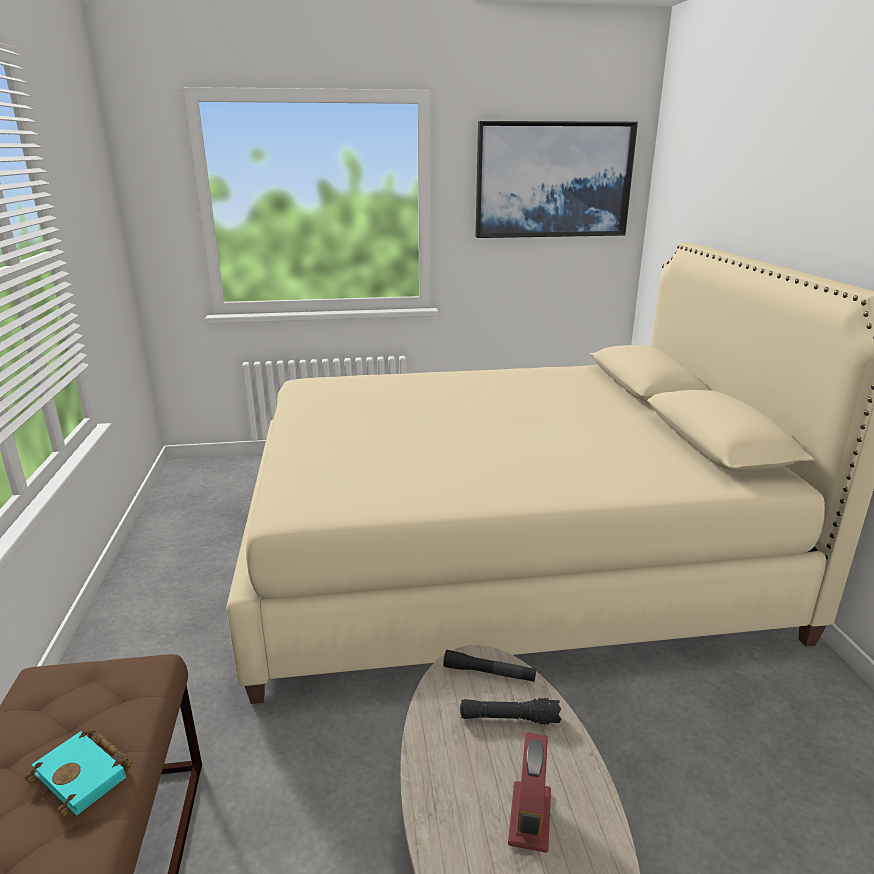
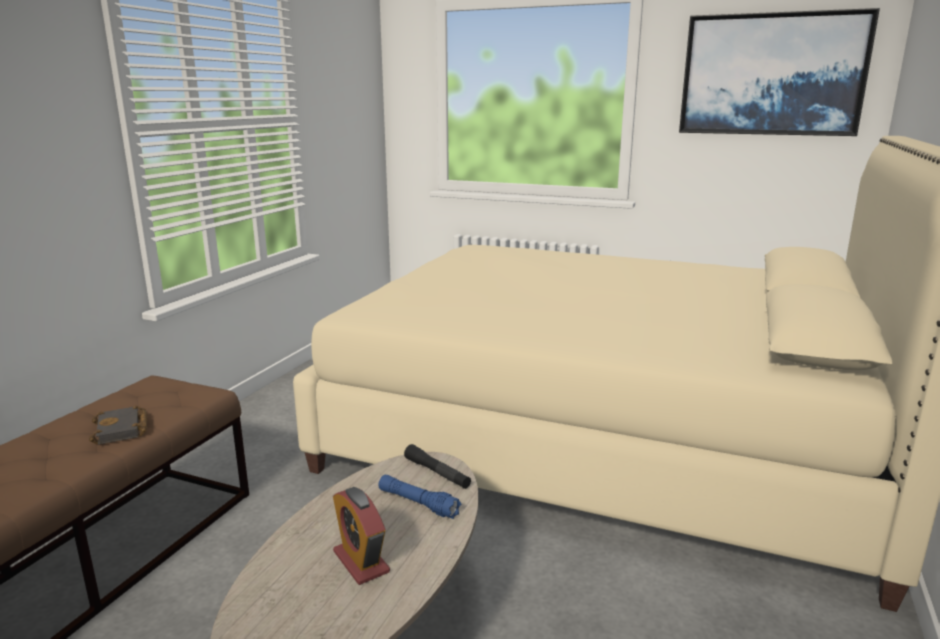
camera: 30 degrees right, 5 degrees down
turquoise book [25,730,132,817] -> black book [89,406,147,445]
black flashlight [460,698,561,725] -> blue flashlight [378,474,461,519]
alarm clock [508,732,551,853] -> alarm clock turned 75 degrees counterclockwise [333,487,390,585]

